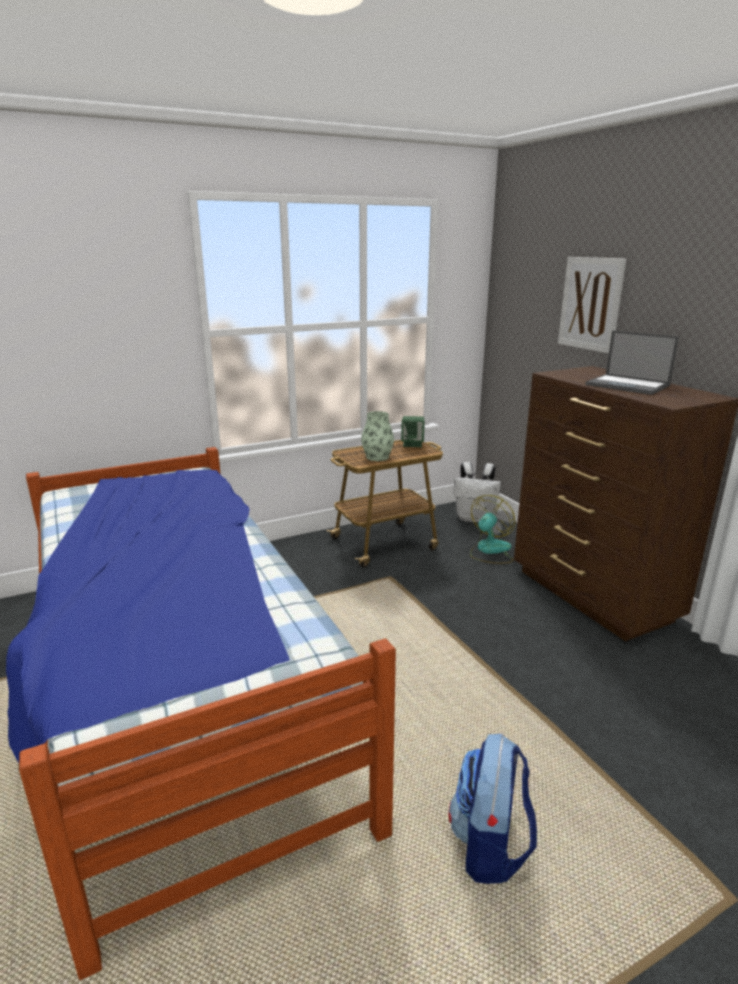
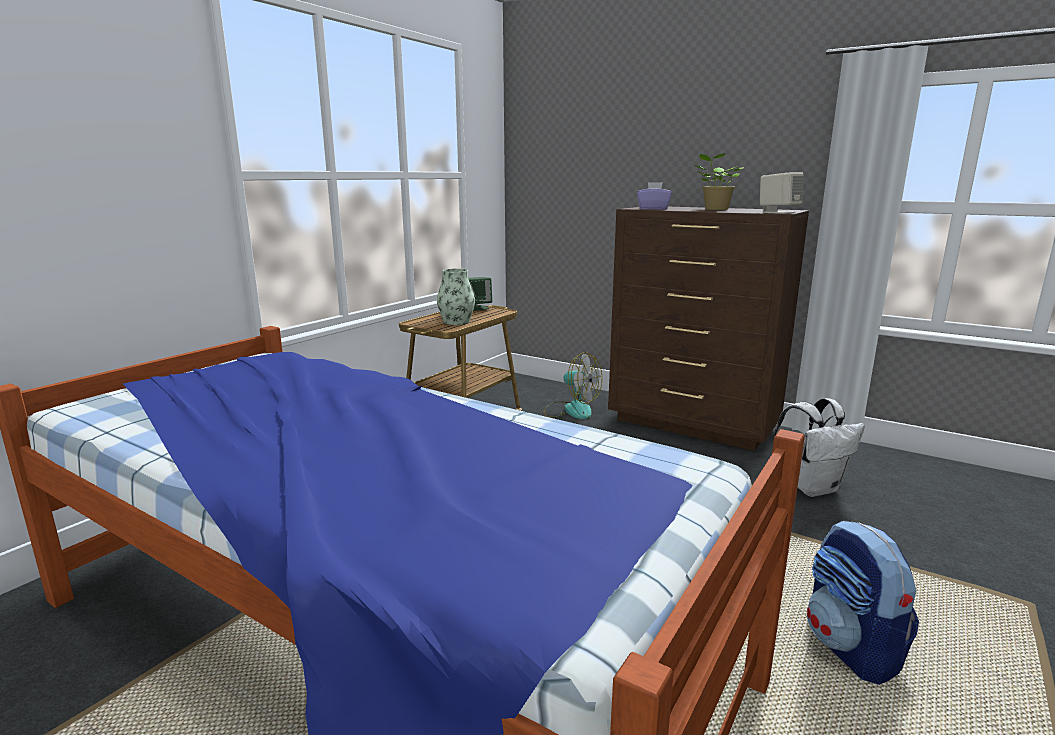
camera: 30 degrees left, 5 degrees down
white backpack [453,462,501,523] -> white backpack moved to [774,398,865,497]
fan [470,495,515,564] -> fan turned 120 degrees clockwise [544,352,602,419]
picture [558,257,626,354] -> none
laptop [585,330,679,395] -> potted plant [694,153,744,210]
none -> purple tissue box [637,182,672,210]
none -> beige speaker [760,172,804,214]

